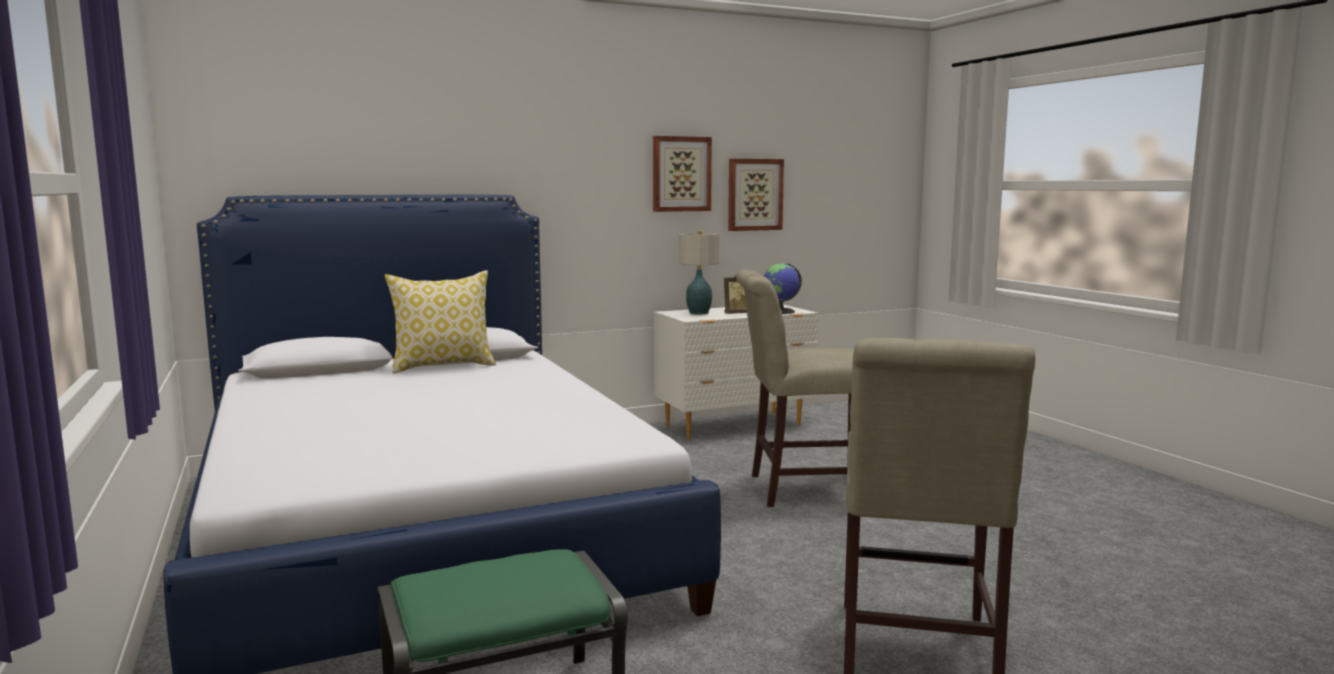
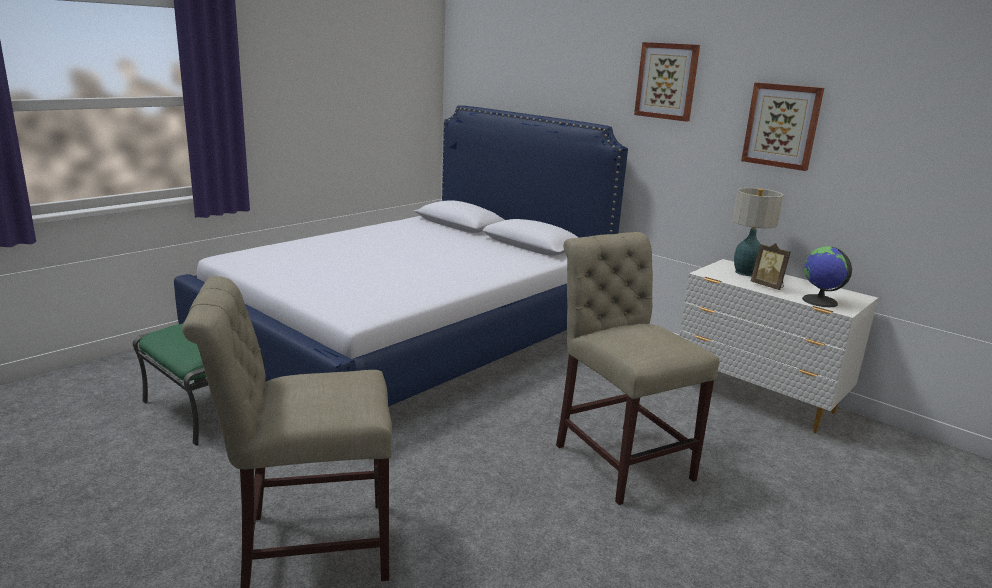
camera: 65 degrees right, 10 degrees up
pillow [385,270,496,374] -> none
picture [728,159,784,231] -> picture moved to [634,42,700,122]

